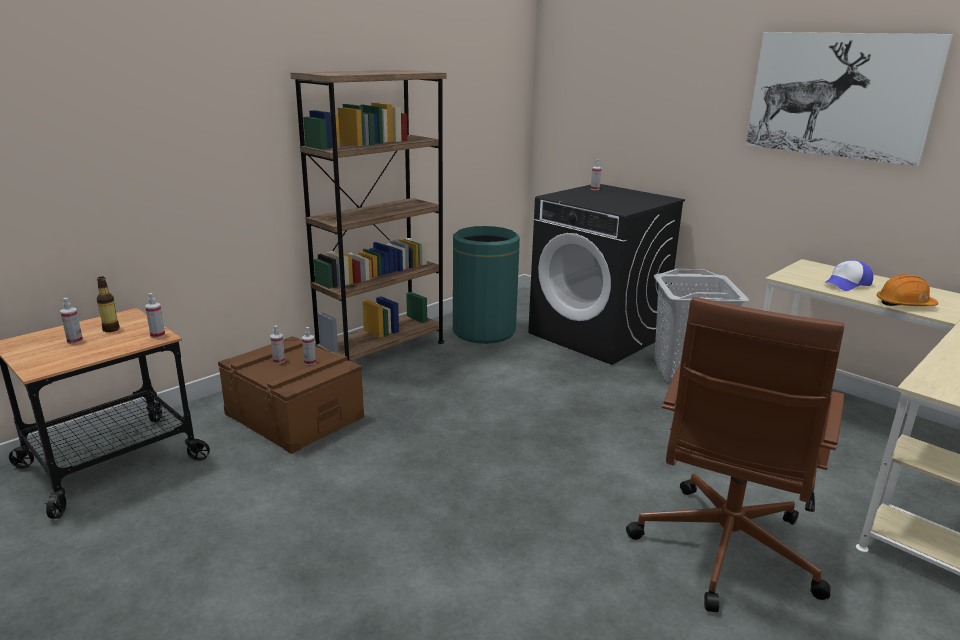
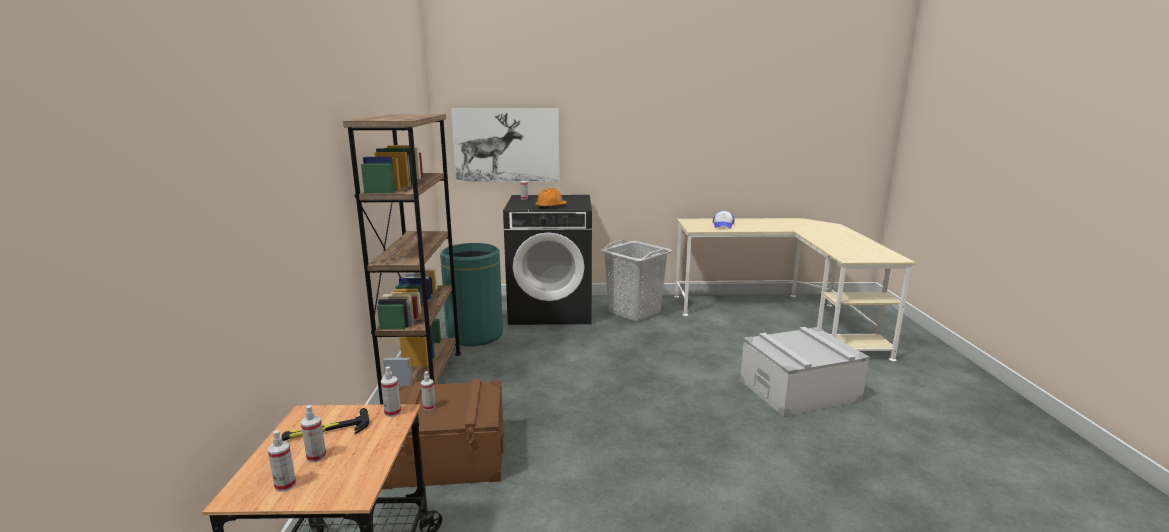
camera: 45 degrees left, 5 degrees down
bottle [96,276,120,332] -> hammer [282,408,369,441]
spray bottle [302,327,316,365] -> spray bottle moved to [268,430,296,492]
brown office chair [626,297,845,612] -> grey storage box [740,327,870,417]
picture [745,32,953,166] -> picture moved to [451,108,560,182]
orange hard hat [876,274,938,306] -> orange hard hat moved to [535,188,567,209]

